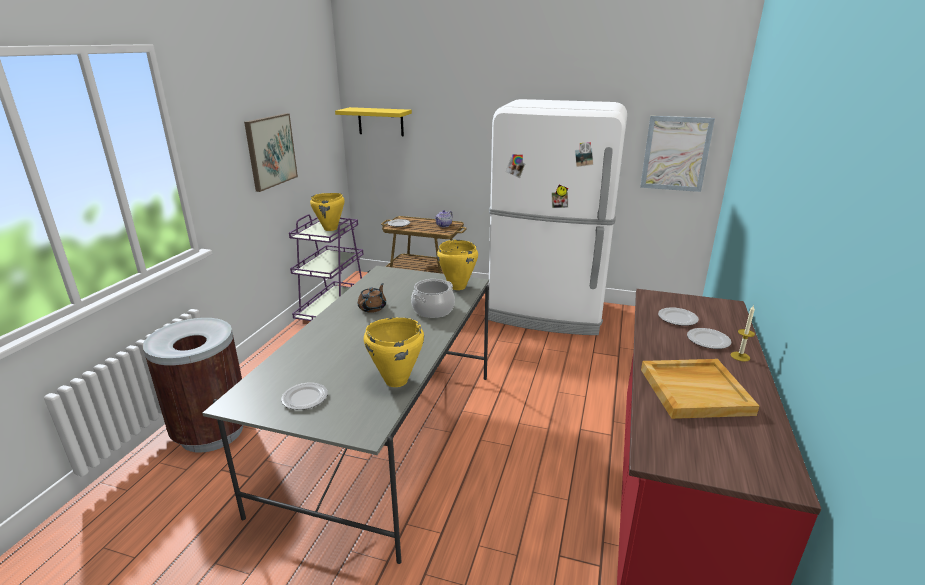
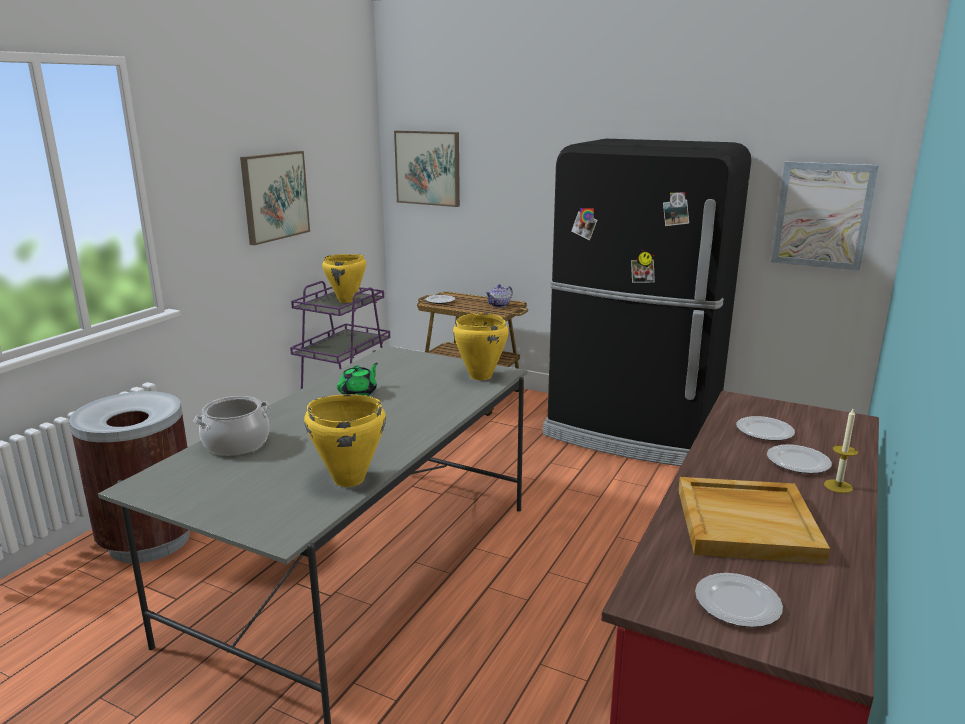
camera: 10 degrees right, 5 degrees down
plate [281,383,328,410] -> plate moved to [695,573,783,627]
yellow shelf [335,107,412,136] -> picture [394,130,460,207]
brown teapot [358,283,386,313] -> green teapot [337,363,378,396]
cooking pot [411,279,455,318] -> cooking pot moved to [194,396,270,456]
white fridge [488,99,627,335] -> black fridge [543,139,751,466]

